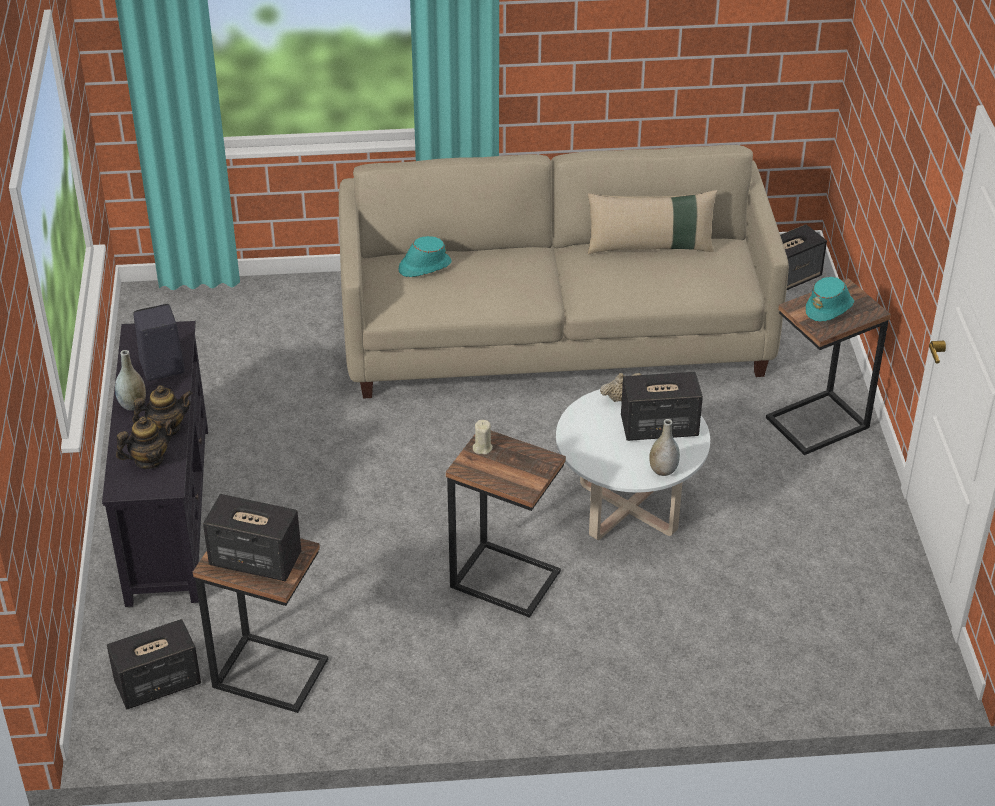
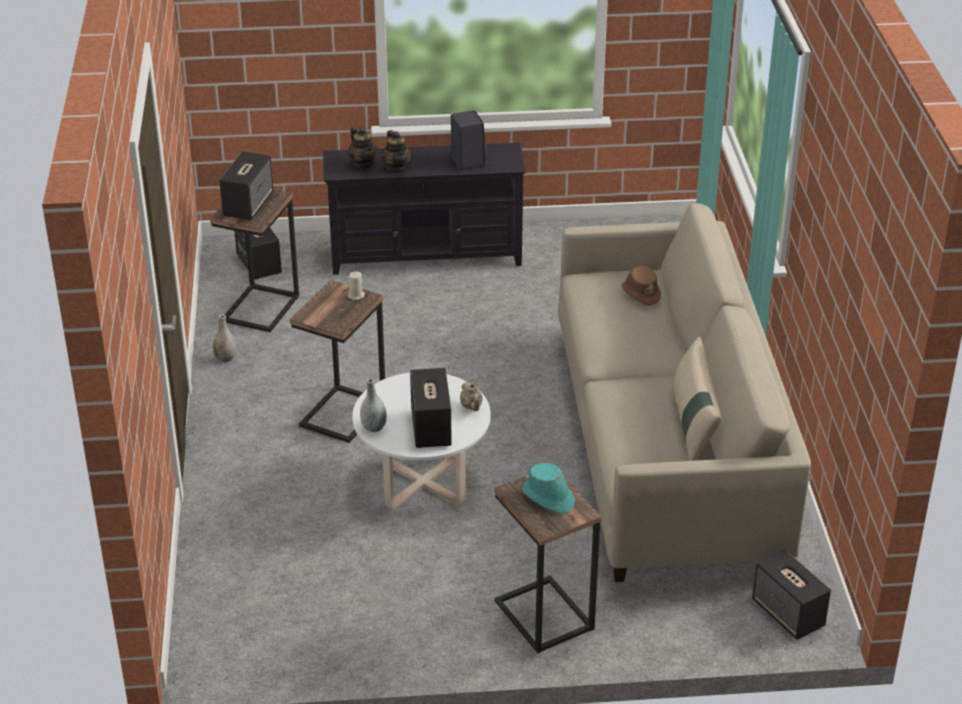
camera: 90 degrees right, 5 degrees down
grey vase [115,350,146,411] -> grey vase moved to [213,314,236,362]
turquoise hat [399,236,451,277] -> brown hat [622,266,661,306]

